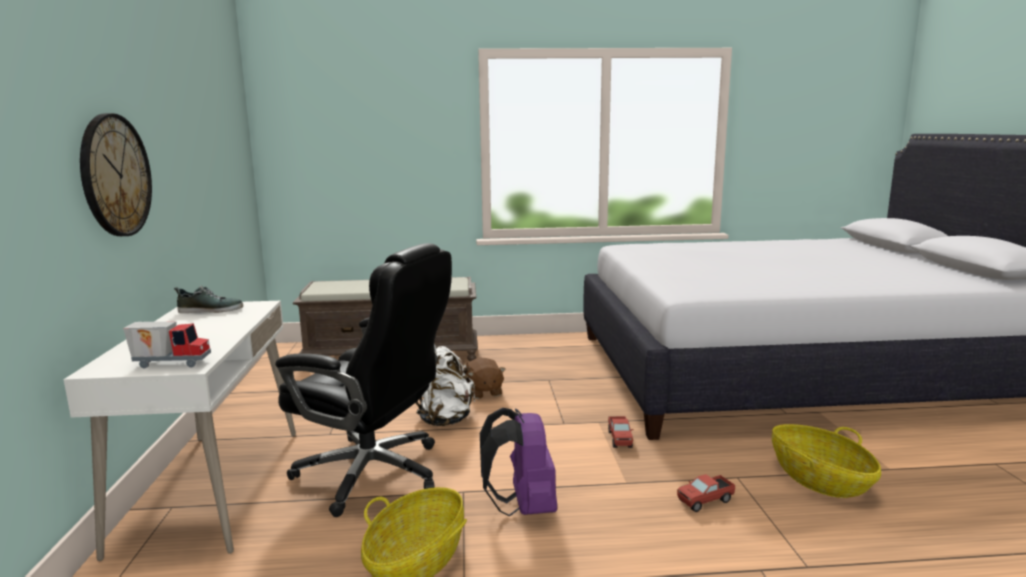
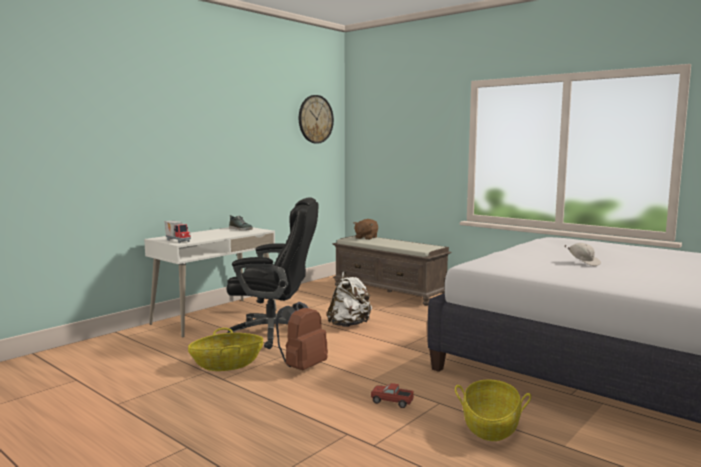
camera: 45 degrees right, 5 degrees down
wall clock [80,113,152,236] -> wall clock moved to [299,95,334,143]
black office chair [275,243,452,517] -> black office chair turned 60 degrees counterclockwise [226,197,319,349]
brown plush toy [466,358,505,399] -> brown plush toy moved to [354,219,378,240]
purple backpack [480,408,557,516] -> brown backpack [276,302,328,370]
toy truck [608,416,633,448] -> none
none -> white cap [565,243,601,266]

